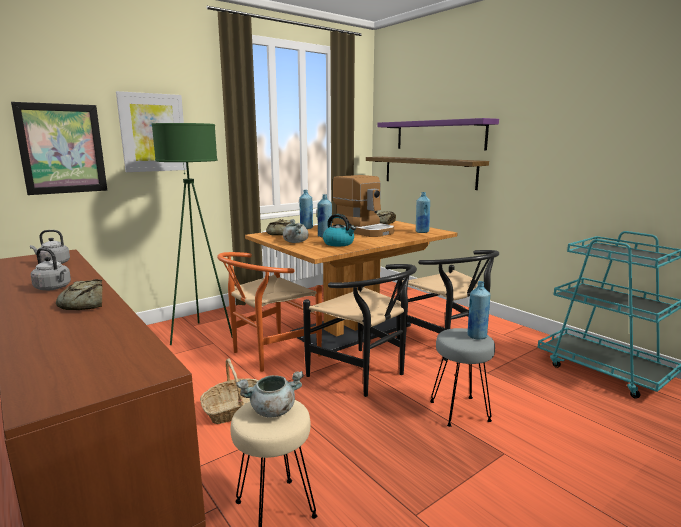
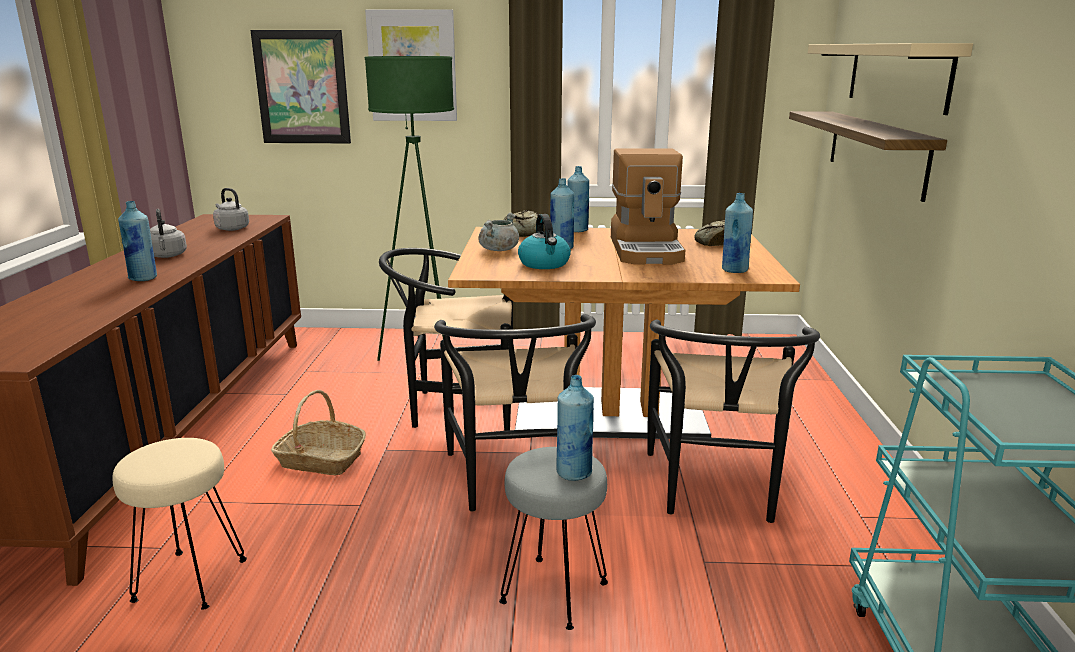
camera: 40 degrees right, 5 degrees up
bread [56,279,103,310] -> blue bottle [118,201,157,281]
orange chair [217,252,322,372] -> black chair [379,248,513,431]
grey cooking pot [236,371,304,418] -> none
purple shelf [377,118,499,150] -> beige shelf [808,43,973,115]

